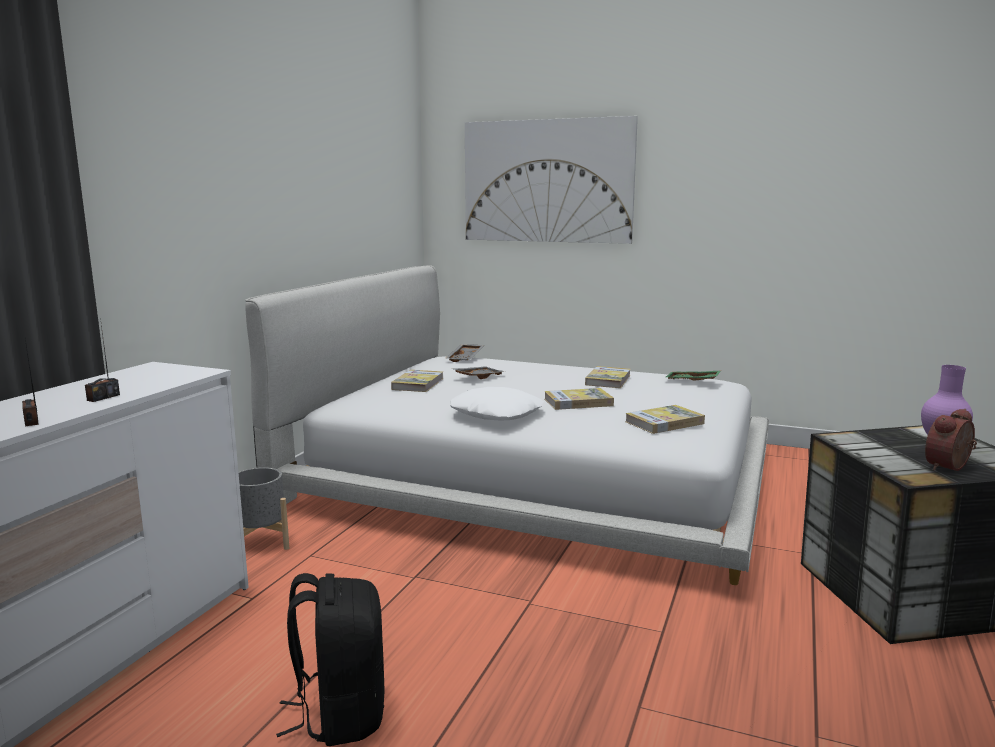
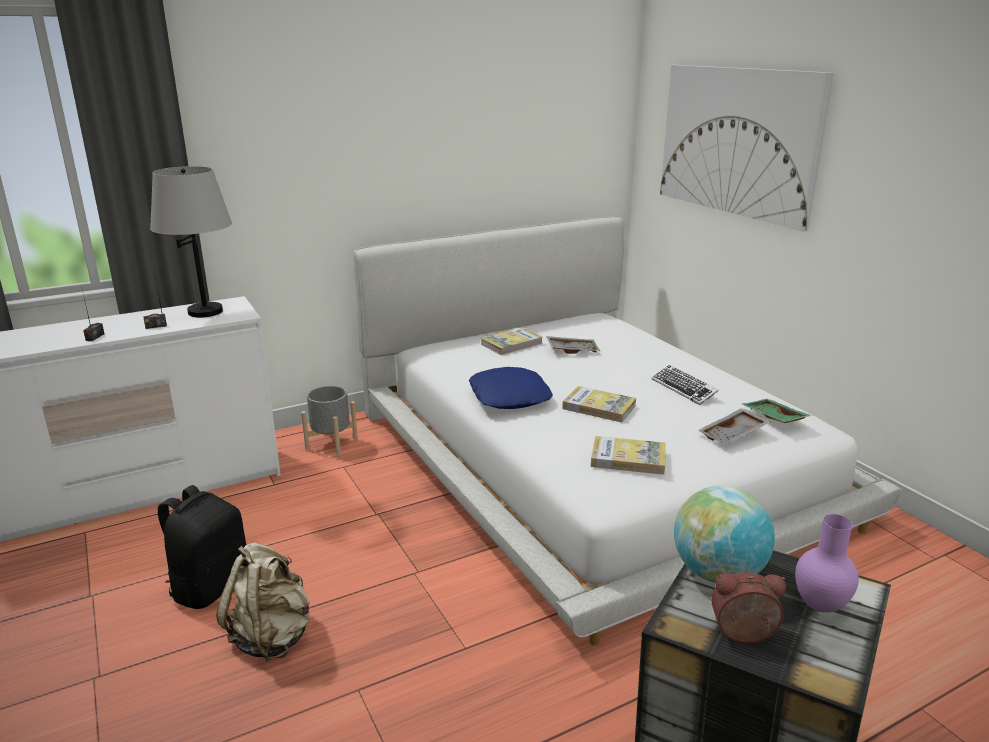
camera: 40 degrees right, 10 degrees up
grey tray [446,344,484,362] -> grey tray moved to [698,408,771,445]
white pillow [450,387,544,421] -> blue pillow [469,367,553,409]
book [585,366,631,388] -> keyboard [652,365,719,405]
none -> grey table lamp [150,166,232,317]
none -> beige backpack [216,542,310,661]
none -> globe [674,486,775,583]

